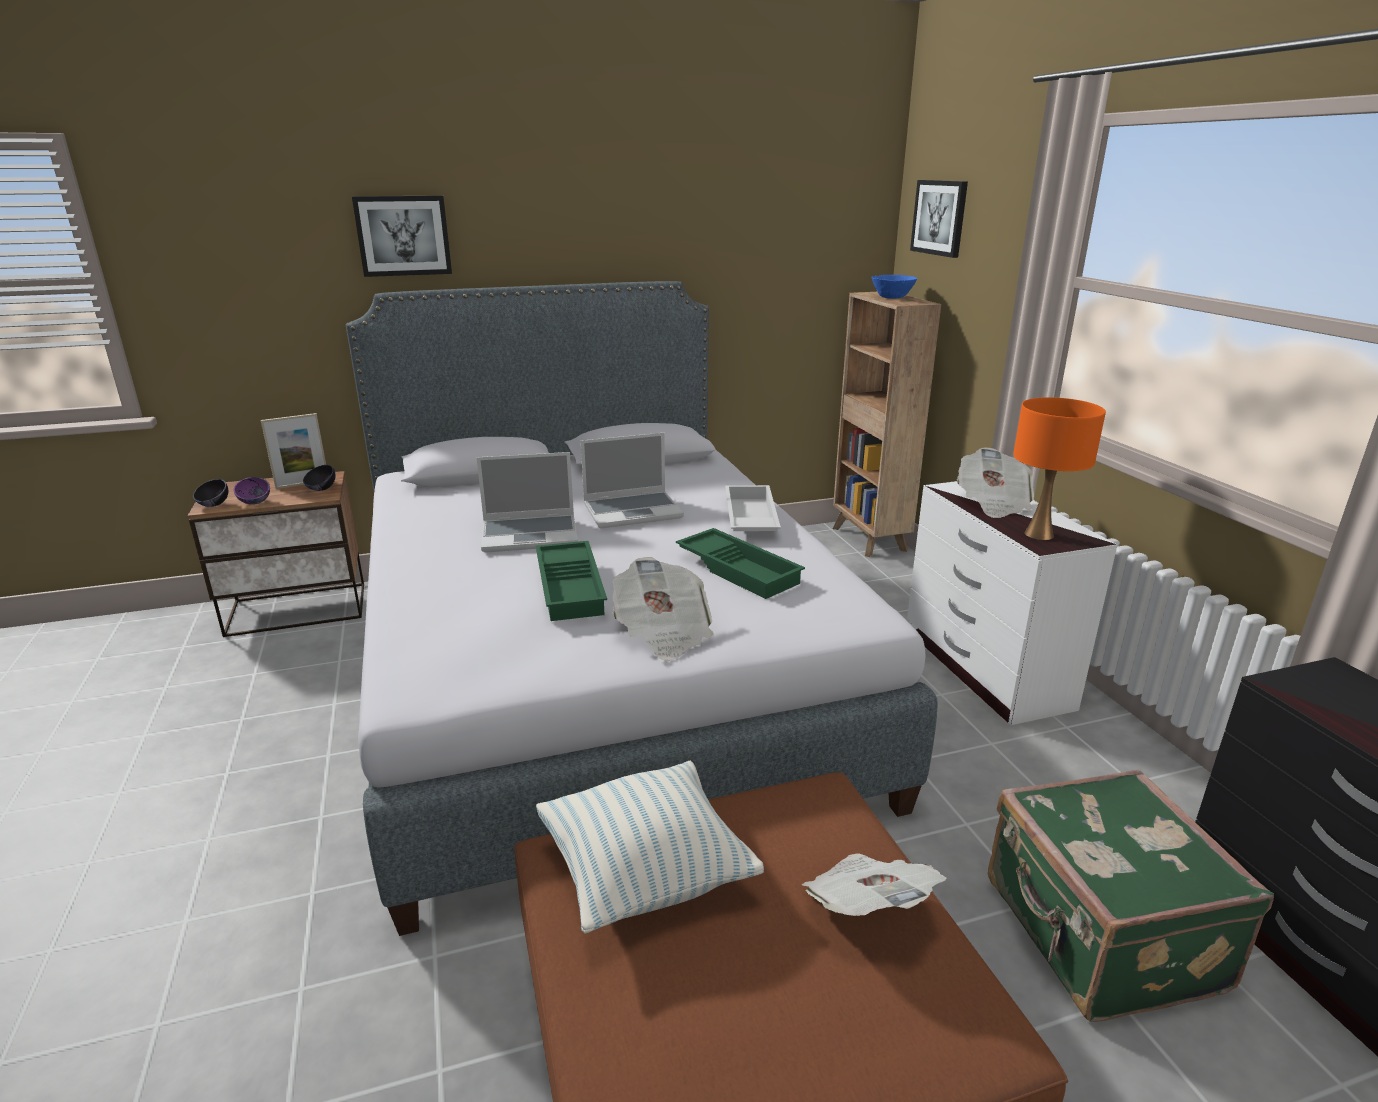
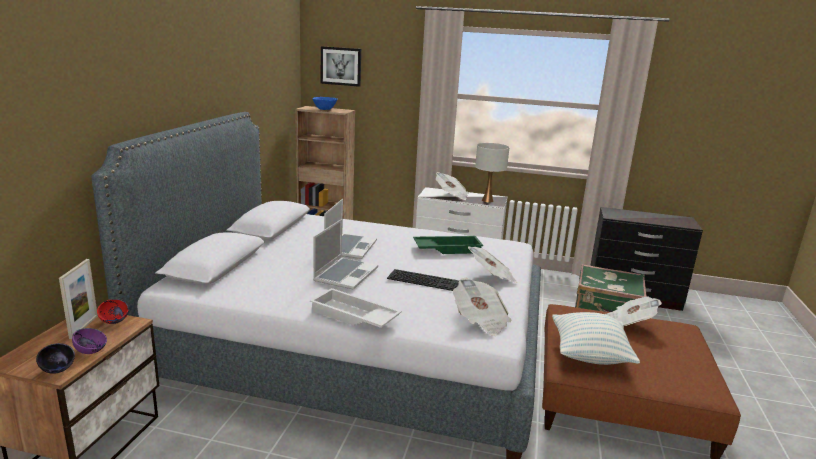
camera: 60 degrees left, 5 degrees down
black bowl [303,465,335,491] -> red bowl [97,299,129,324]
picture [352,195,452,277] -> none
green tray [536,541,607,621] -> keyboard [387,269,459,291]
white tray [725,485,781,531] -> white tray moved to [310,288,402,328]
orange table lamp [1013,397,1106,540] -> white table lamp [475,143,509,203]
none -> newspaper [453,278,511,336]

